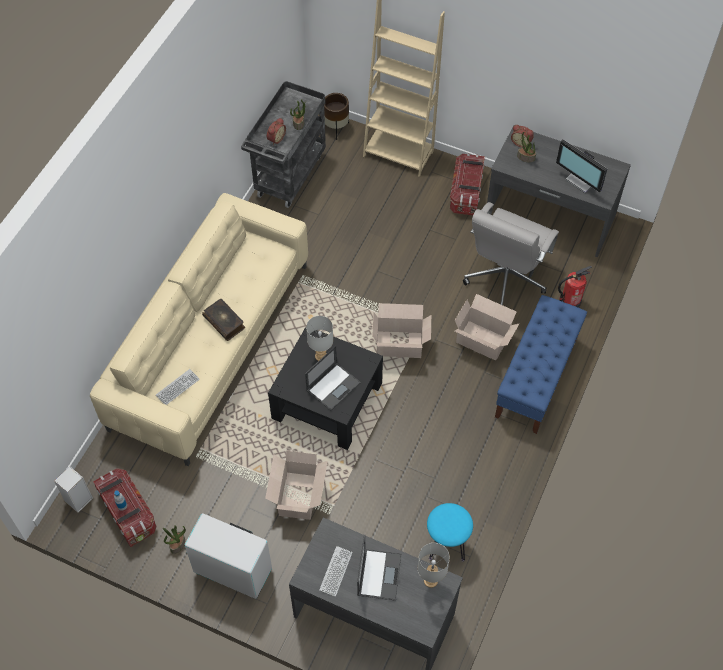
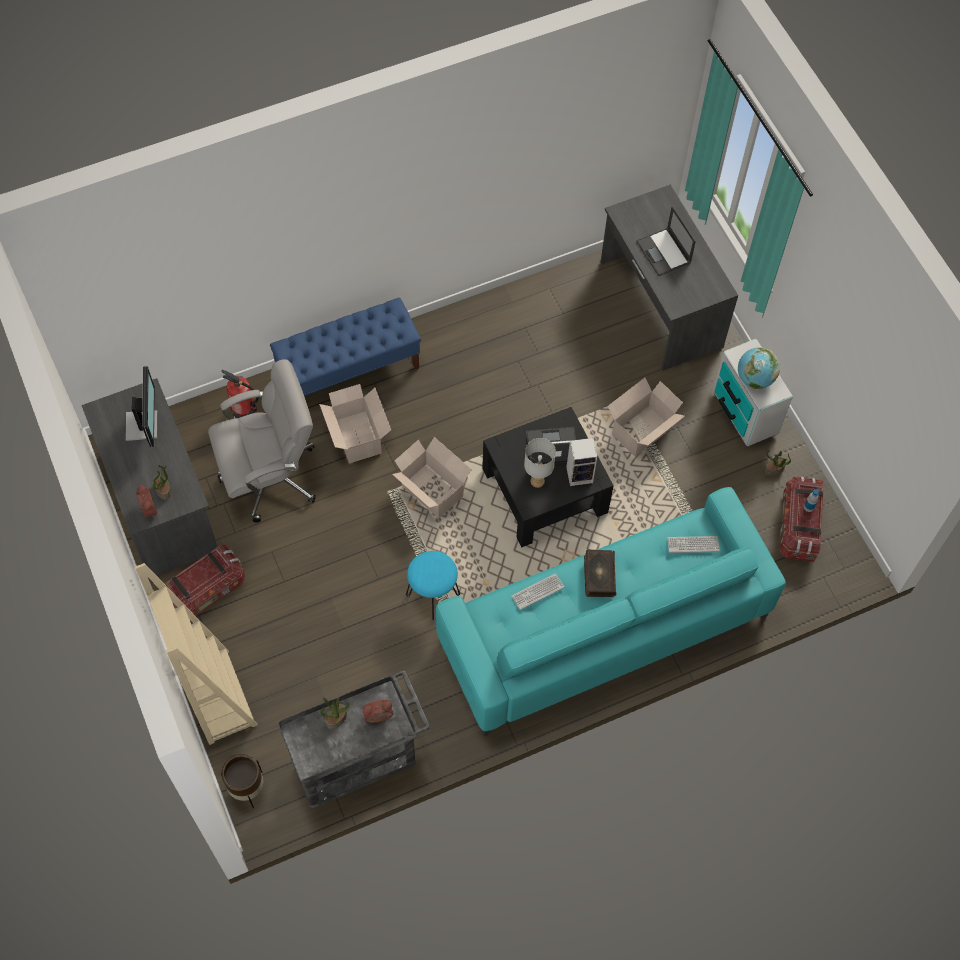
camera: 140 degrees left, 5 degrees up
speaker [54,466,93,513] -> speaker moved to [566,438,597,486]
beige sofa [90,193,308,467] -> turquoise sofa [436,487,786,736]
keyboard [319,546,353,597] -> keyboard moved to [511,573,565,610]
laptop [357,535,402,601] -> laptop turned 75 degrees counterclockwise [636,206,696,276]
grey table lamp [418,543,450,588] -> none
turquoise stool [427,503,473,562] -> turquoise stool moved to [406,551,460,621]
none -> globe [738,347,780,389]

